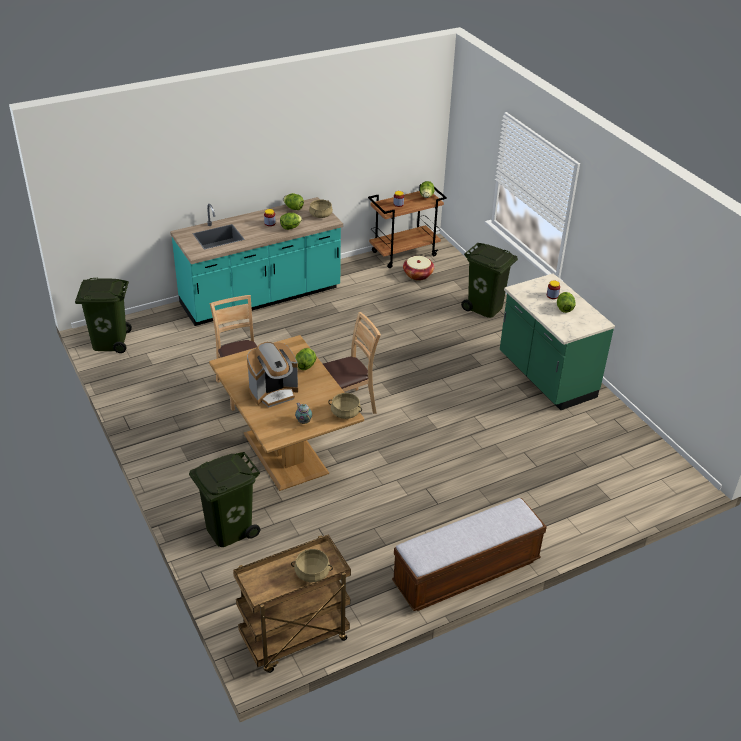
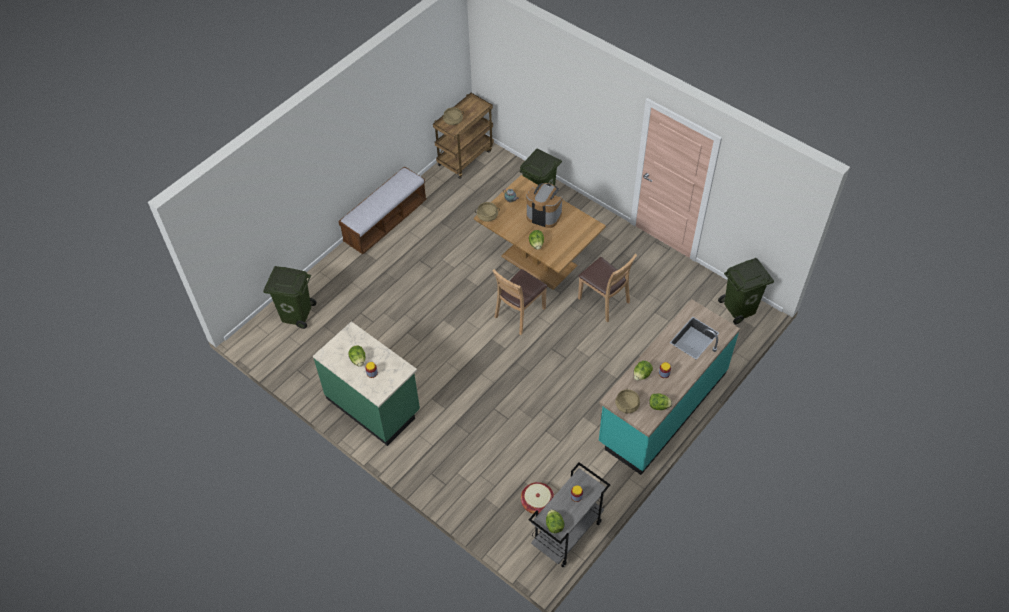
camera: 160 degrees right, 15 degrees up
coffee machine [247,342,298,407] -> coffee machine turned 75 degrees clockwise [526,183,563,228]
brown cart [368,184,447,268] -> grey cart [529,462,610,567]
green trash can [461,243,518,318] -> green trash can moved to [263,266,317,329]

